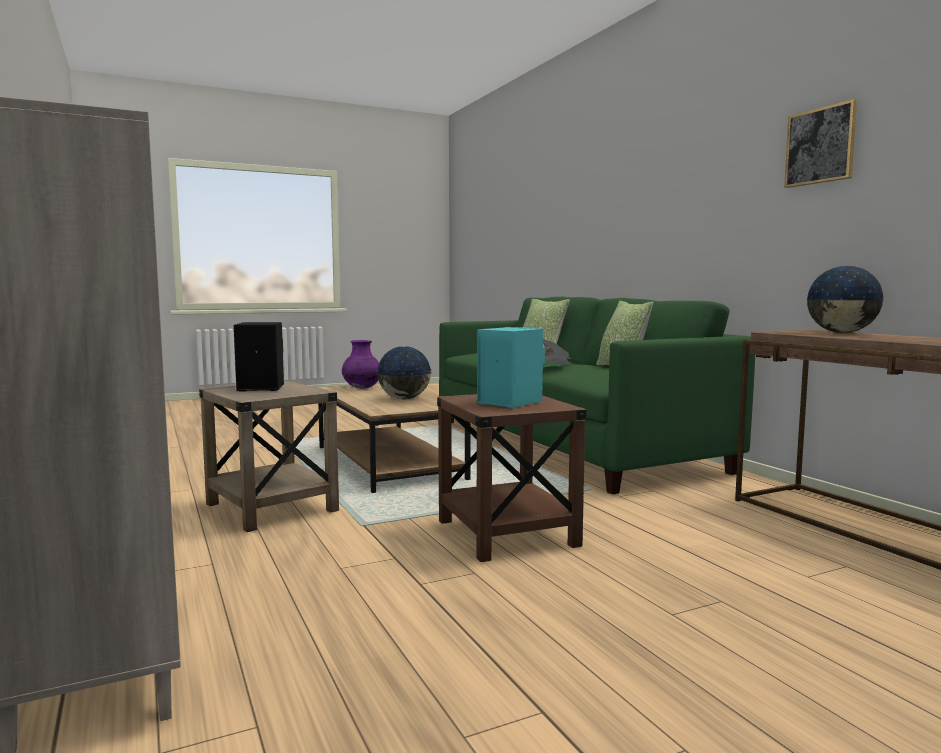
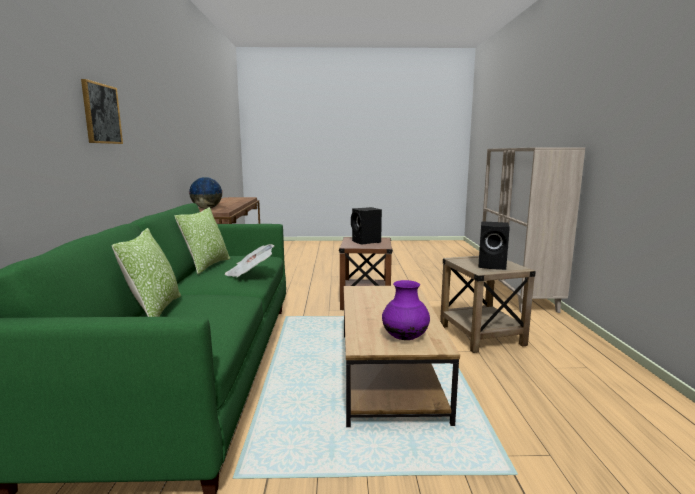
camera: 155 degrees left, 5 degrees up
globe [376,346,432,399] -> none
turquoise speaker [477,327,545,408] -> black speaker [351,207,382,245]
picture [784,99,857,188] -> picture moved to [81,79,123,144]

